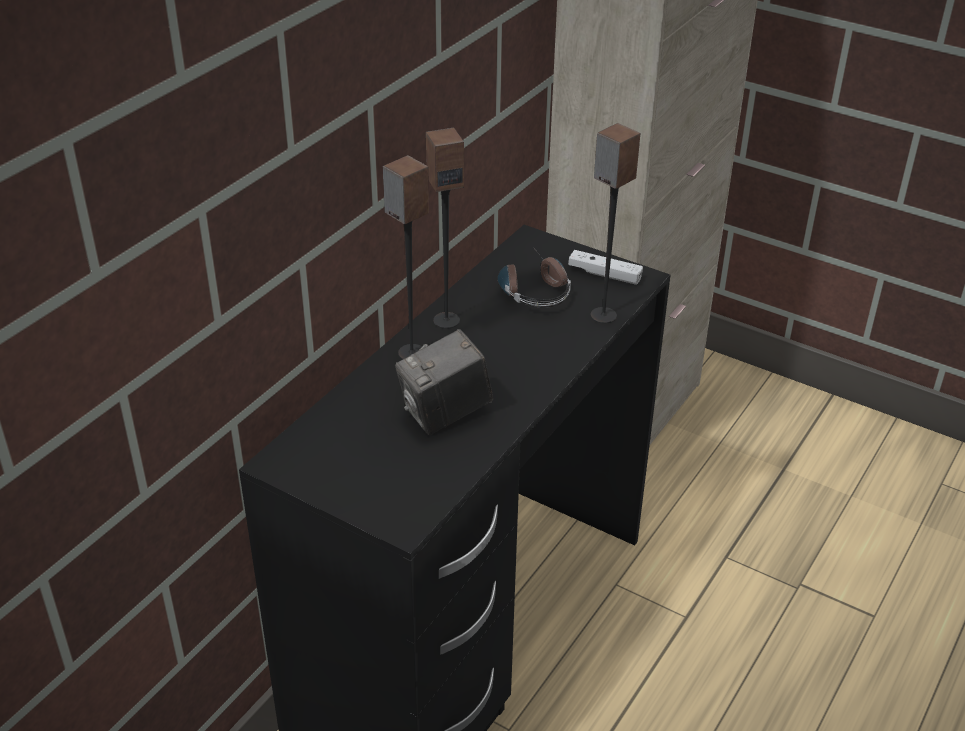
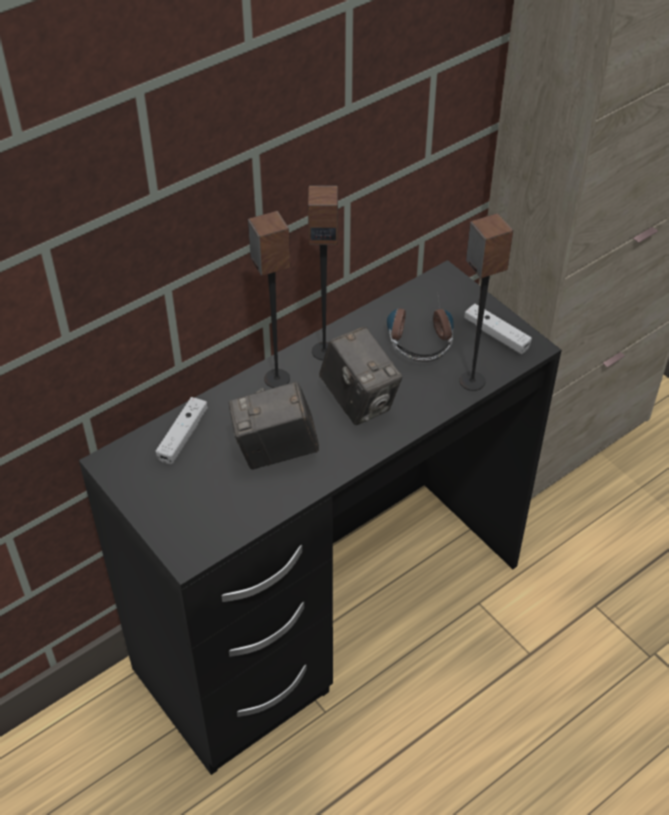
camera: 20 degrees right, 10 degrees up
none -> white game controller [156,397,208,464]
none -> camera [319,326,403,425]

